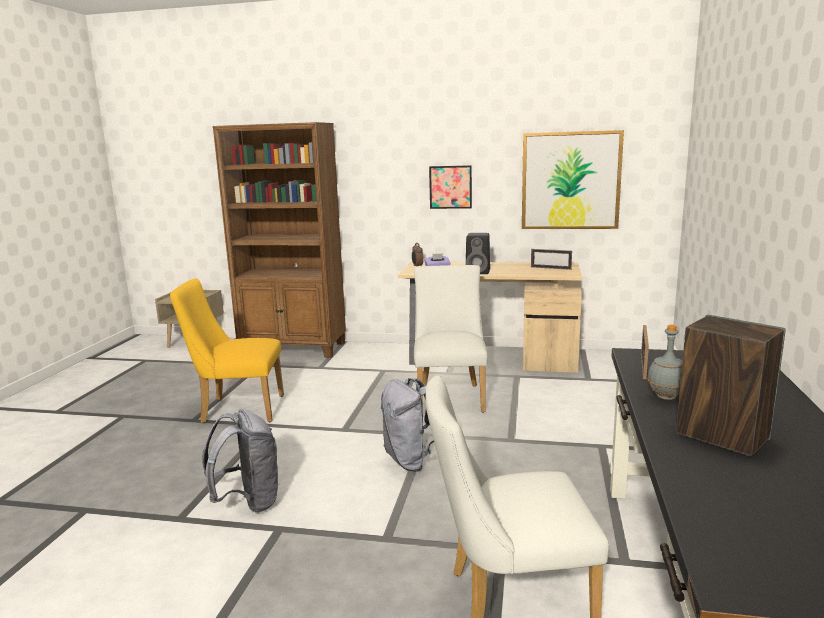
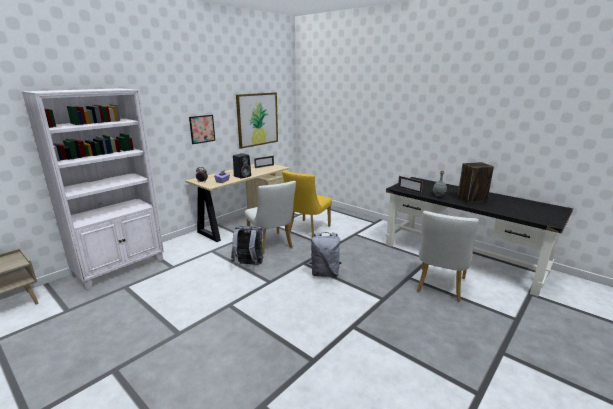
camera: 60 degrees left, 5 degrees up
yellow chair [170,278,284,423] -> yellow chair moved to [282,170,332,237]
grey backpack [202,409,278,513] -> grey backpack moved to [231,226,263,265]
brown bookcase [213,122,346,358] -> white bookcase [22,88,164,290]
white chair [414,265,488,412] -> white chair turned 150 degrees counterclockwise [245,181,296,254]

